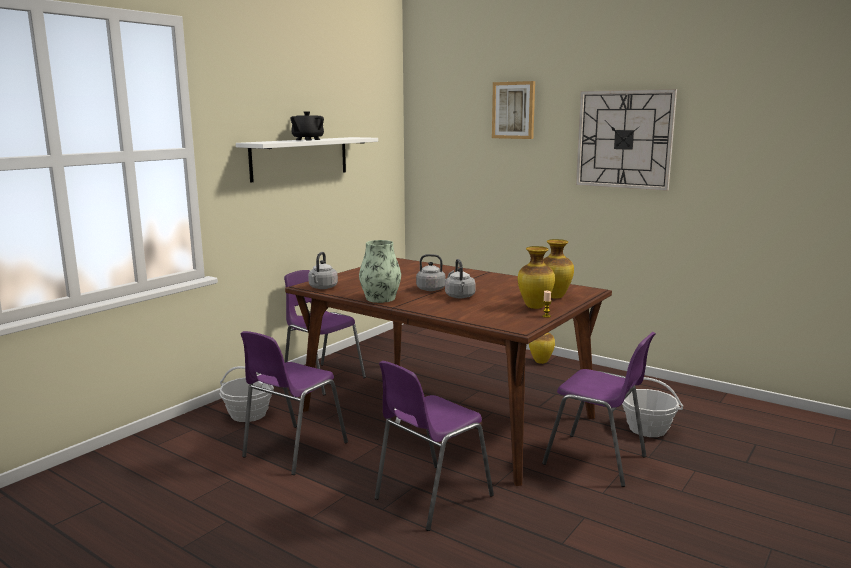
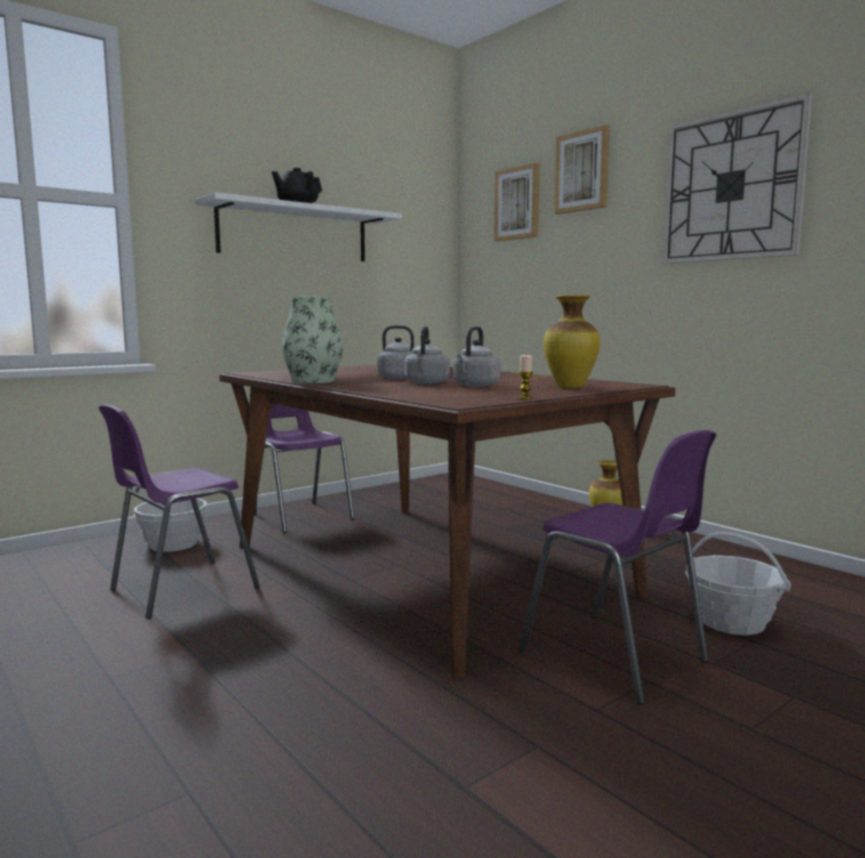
camera: 15 degrees right, 5 degrees down
grey kettle [308,252,338,289] -> grey kettle moved to [453,326,501,387]
purple chair [375,361,494,531] -> none
vase [518,246,555,309] -> none
none -> picture [494,163,540,241]

